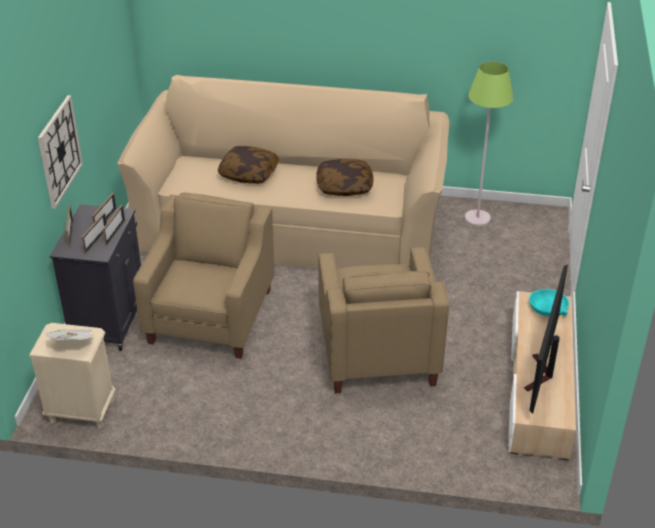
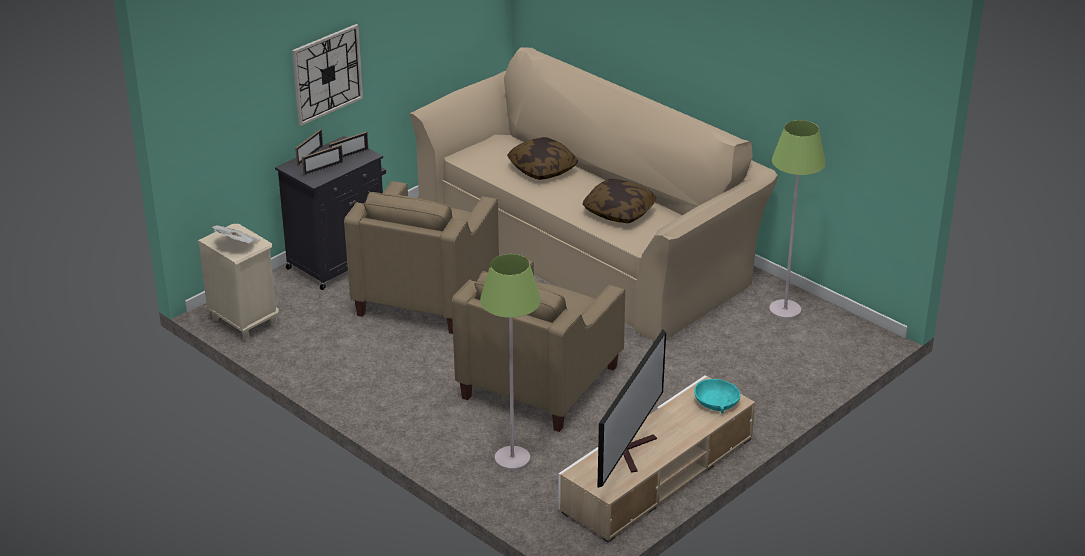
camera: 35 degrees right, 5 degrees down
picture frame [103,204,125,246] -> none
beige armchair [133,192,275,359] -> beige armchair turned 150 degrees clockwise [344,181,499,334]
television [524,265,568,414] -> television turned 150 degrees clockwise [597,329,666,488]
none -> green floor lamp [480,254,541,471]

